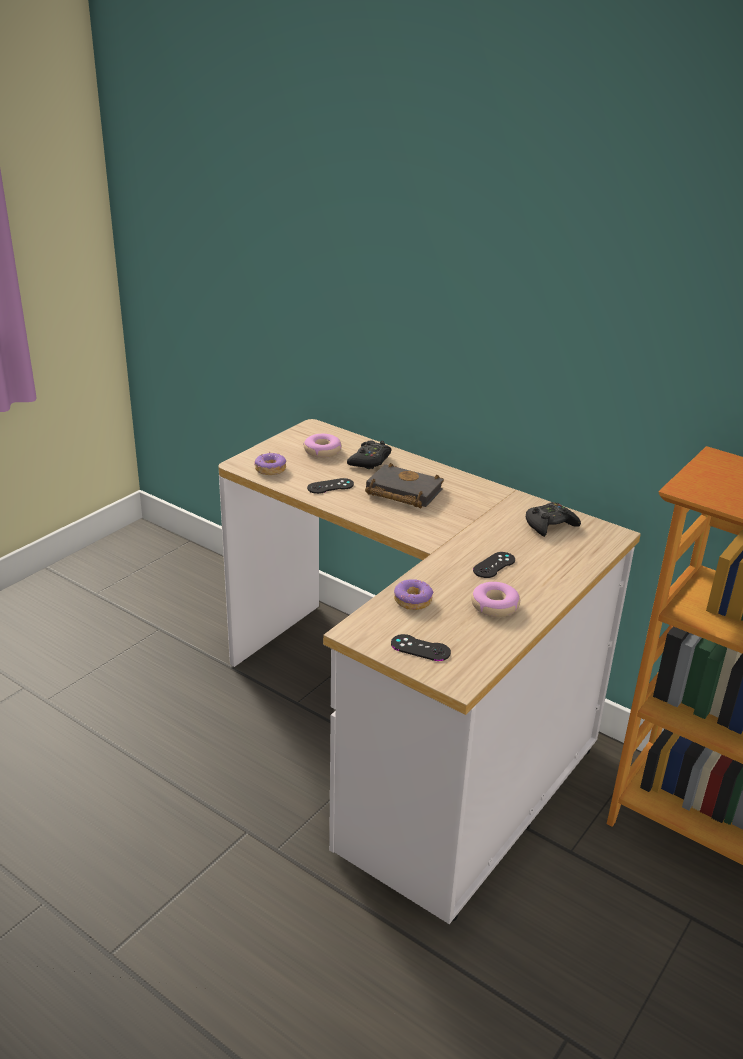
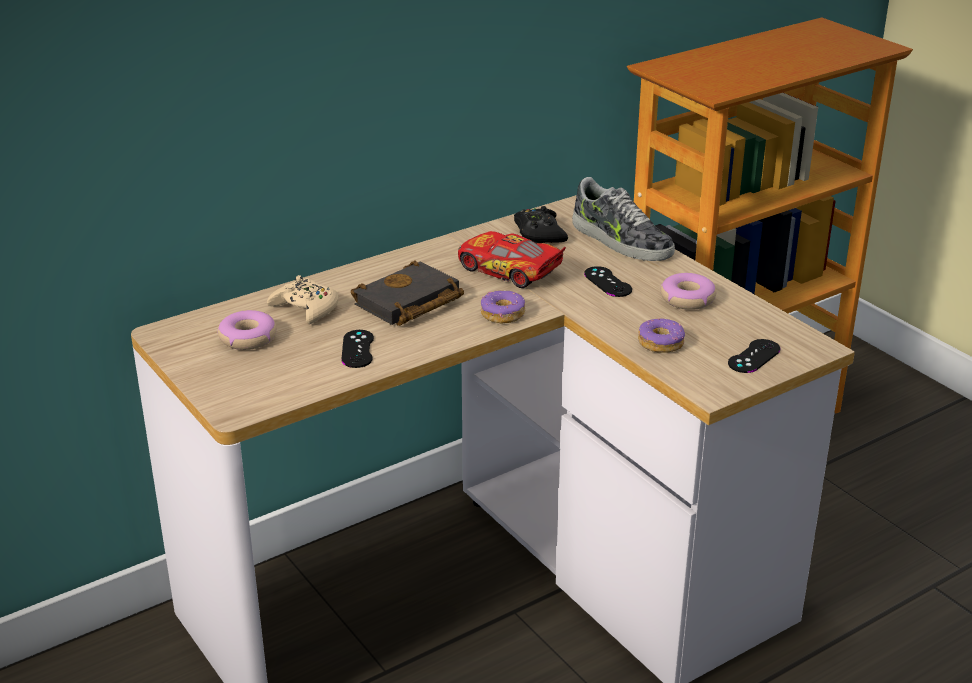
camera: 70 degrees left, 0 degrees up
donut [254,452,286,475] -> donut moved to [480,291,525,323]
black game controller [347,440,392,469] -> beige game controller [267,275,339,324]
none -> toy car [458,231,566,288]
none -> shoe [572,177,675,261]

